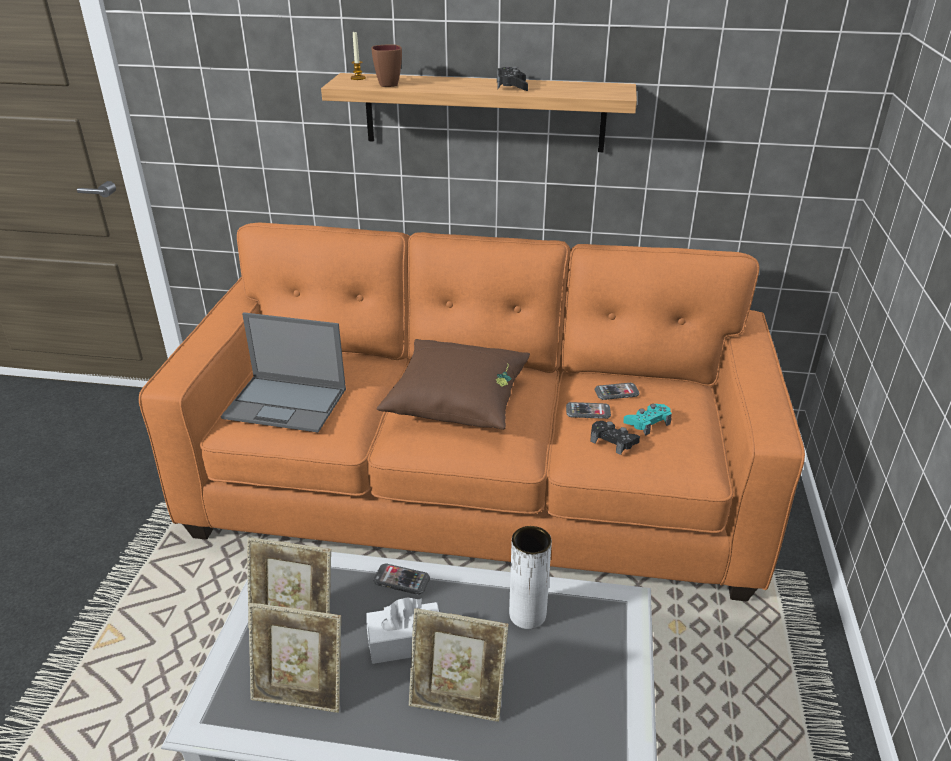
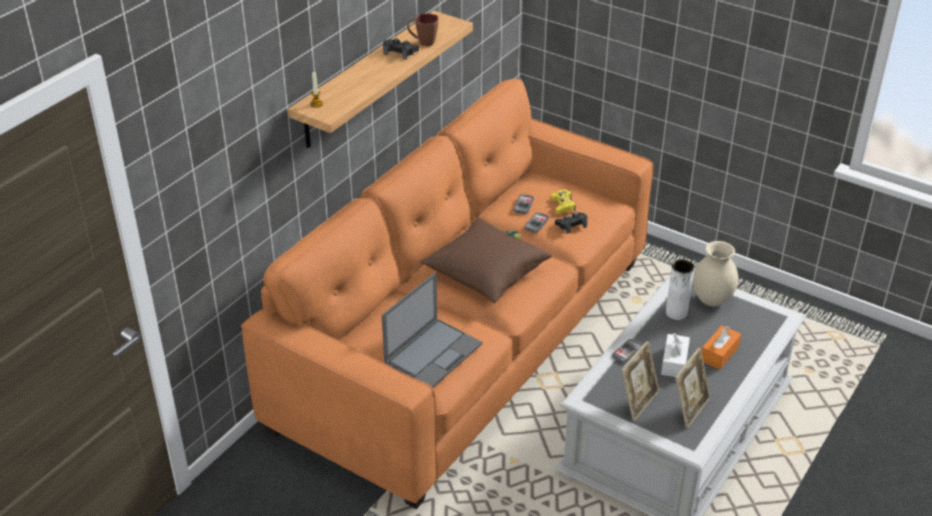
camera: 65 degrees left, 5 degrees up
brown mug [372,45,402,87] -> brown mug moved to [407,13,438,46]
picture frame [409,608,509,722] -> orange tissue box [702,325,741,370]
turquoise game controller [623,404,672,436] -> yellow game controller [551,190,576,214]
none -> beige vase [693,241,738,306]

